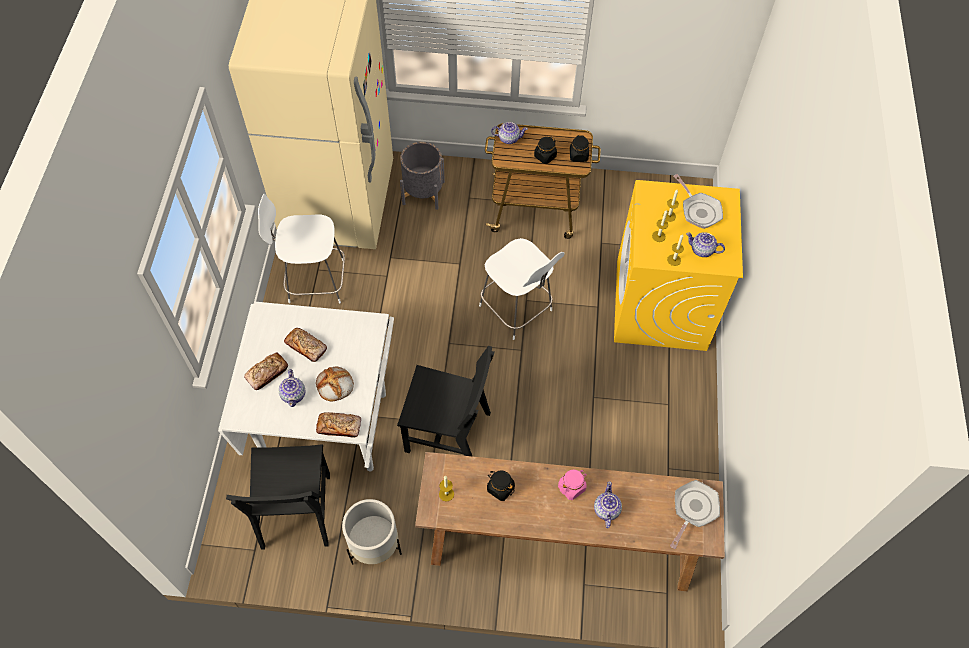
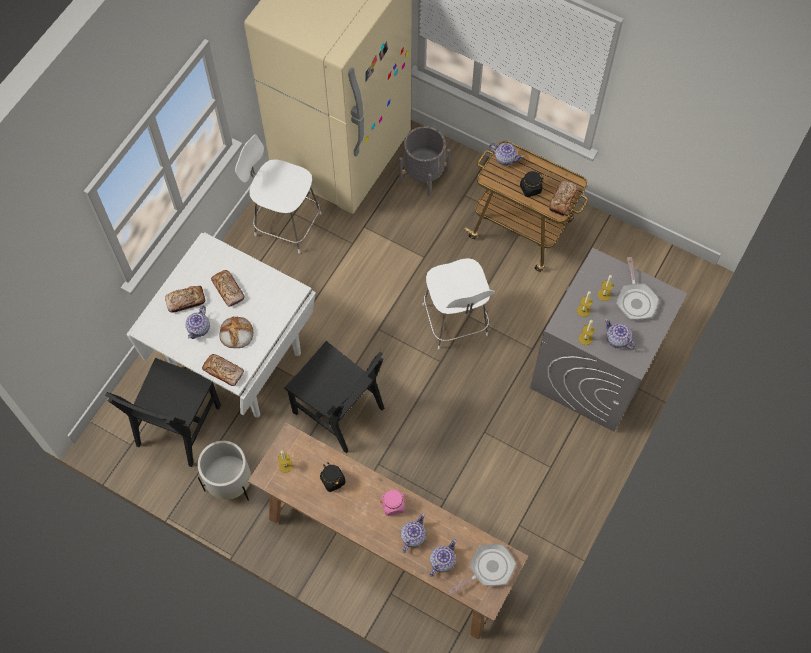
camera: 25 degrees right, 5 degrees up
black jar [570,135,589,162] -> bread [549,181,578,216]
yellow washing machine [614,180,743,351] -> grey washing machine [530,248,687,432]
none -> teapot [430,539,456,577]

